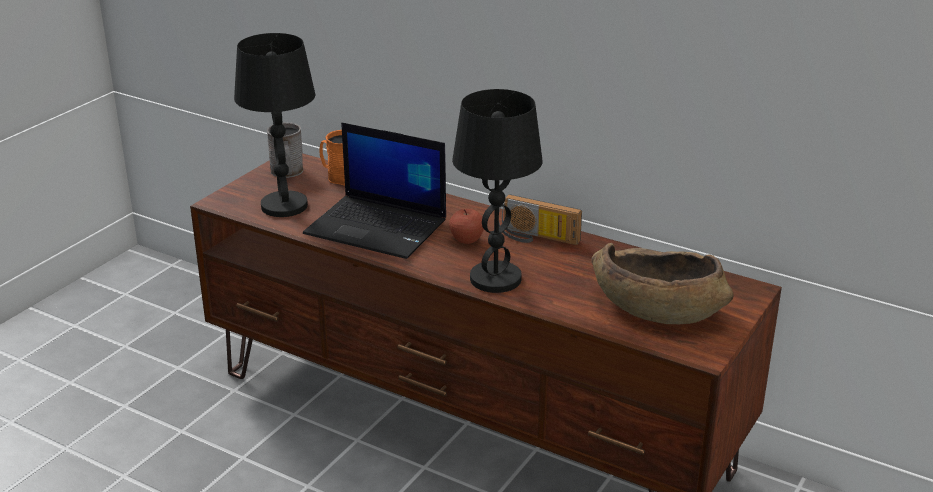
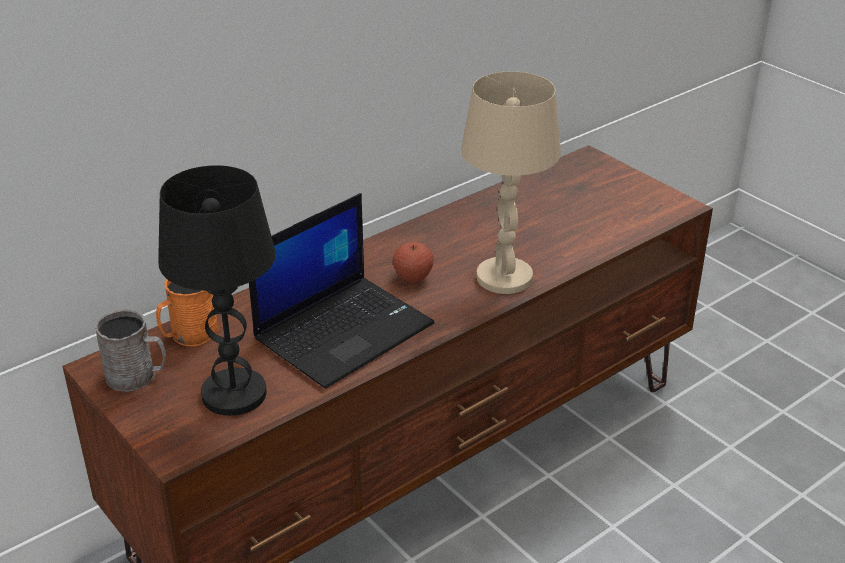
camera: 70 degrees left, 5 degrees up
black table lamp [452,89,543,293] -> beige table lamp [461,71,561,294]
radio [499,194,582,245] -> none
brown bowl [591,243,734,324] -> none

